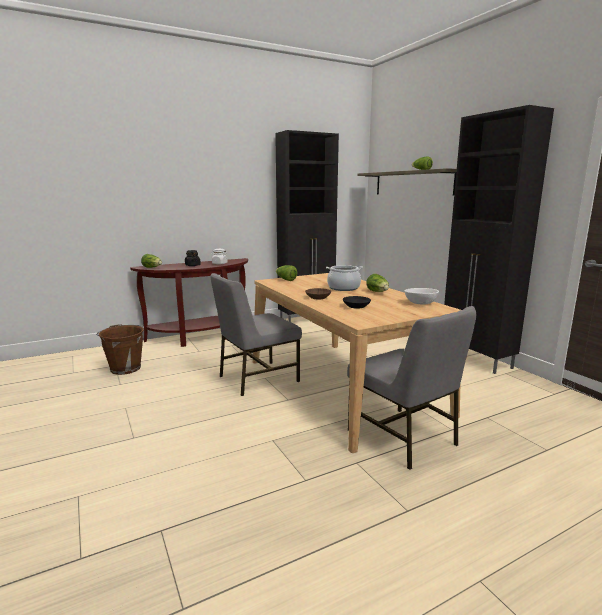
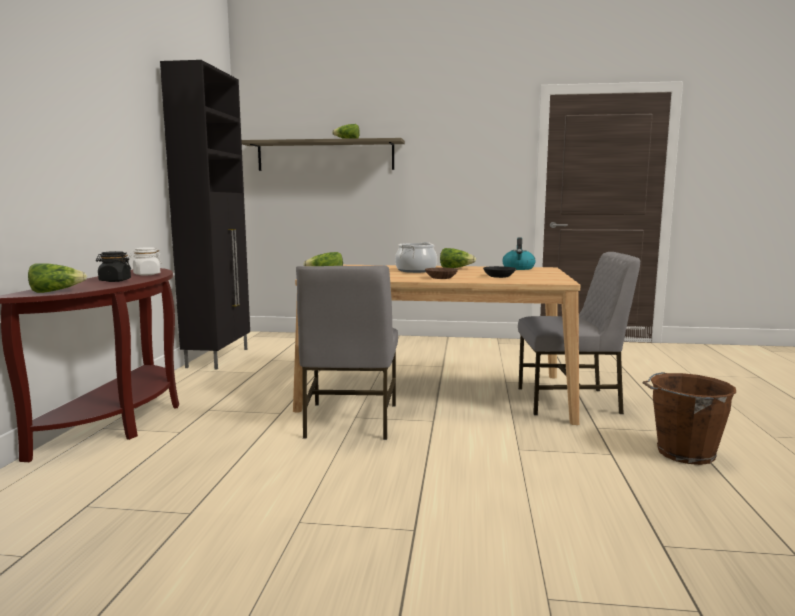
camera: 55 degrees left, 5 degrees down
brown bucket [96,324,144,375] -> brown bucket moved to [643,372,736,465]
white bowl [404,288,439,304] -> kettle [502,238,535,270]
black cabinet [444,105,554,374] -> none

